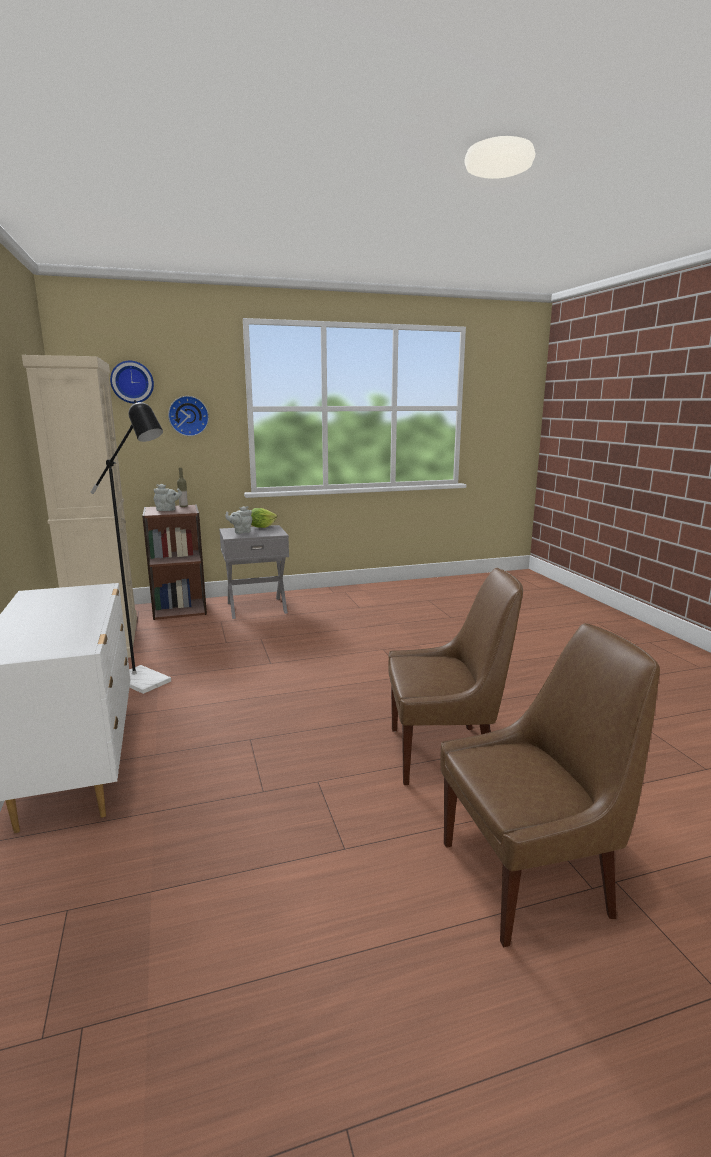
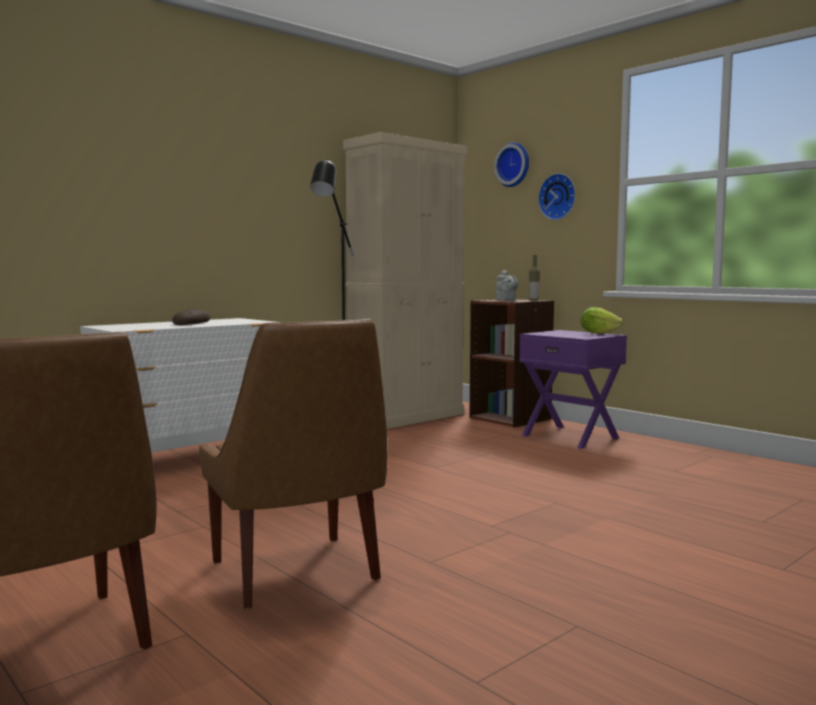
camera: 65 degrees right, 10 degrees down
grey nightstand [219,525,289,619] -> purple nightstand [519,330,627,449]
grey teapot [225,506,252,534] -> none
none -> bread [172,309,210,325]

